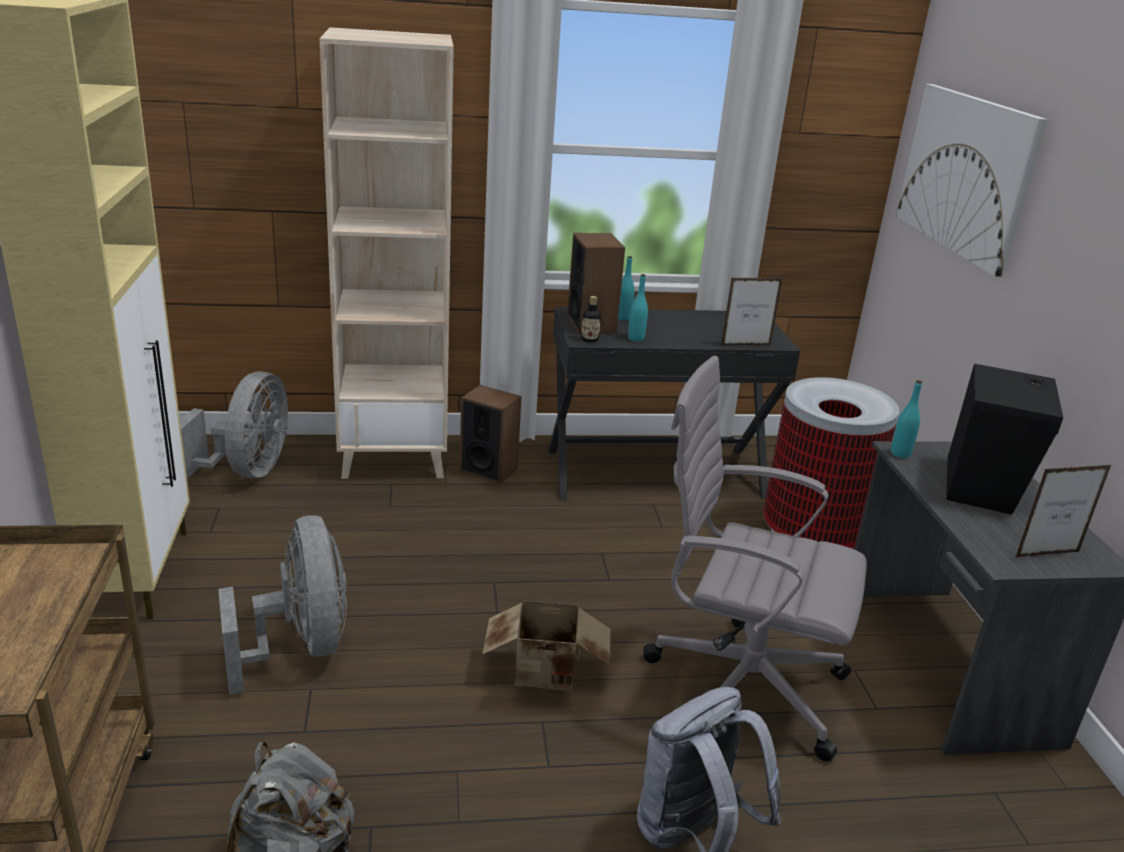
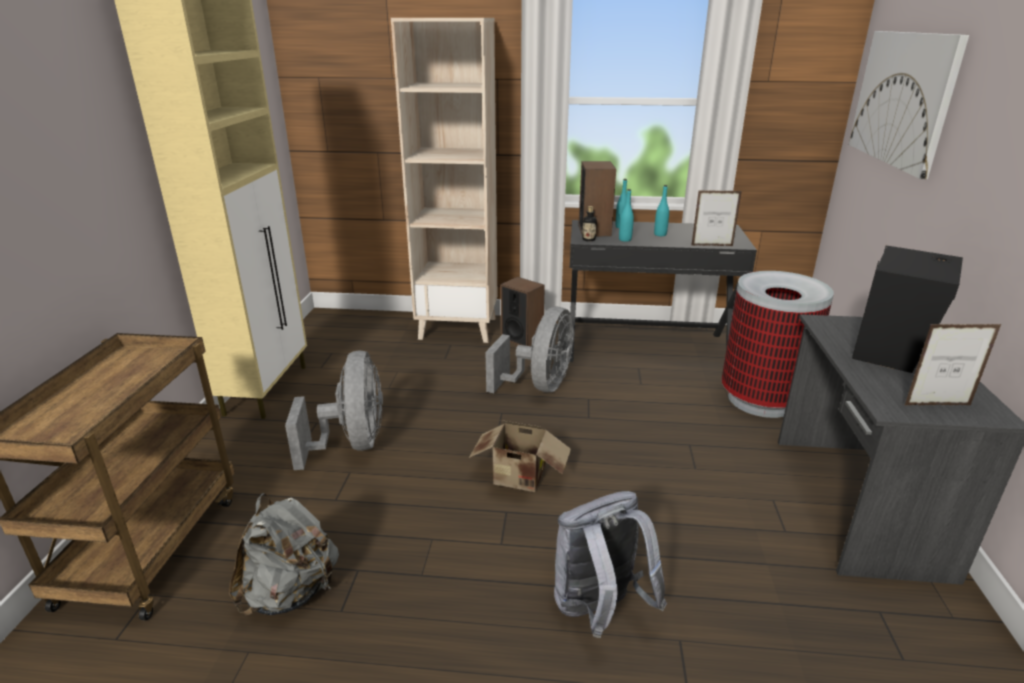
camera: 15 degrees right, 0 degrees up
grey fan [180,372,288,479] -> grey fan moved to [486,307,574,393]
grey office chair [643,356,867,761] -> none
turquoise bottle [891,380,922,458] -> turquoise bottle moved to [654,185,669,236]

